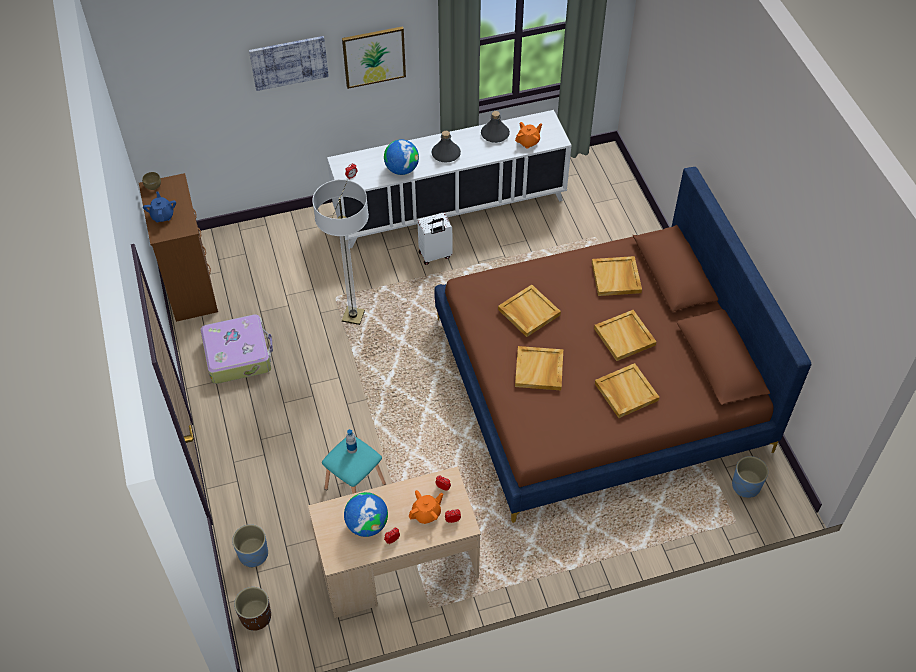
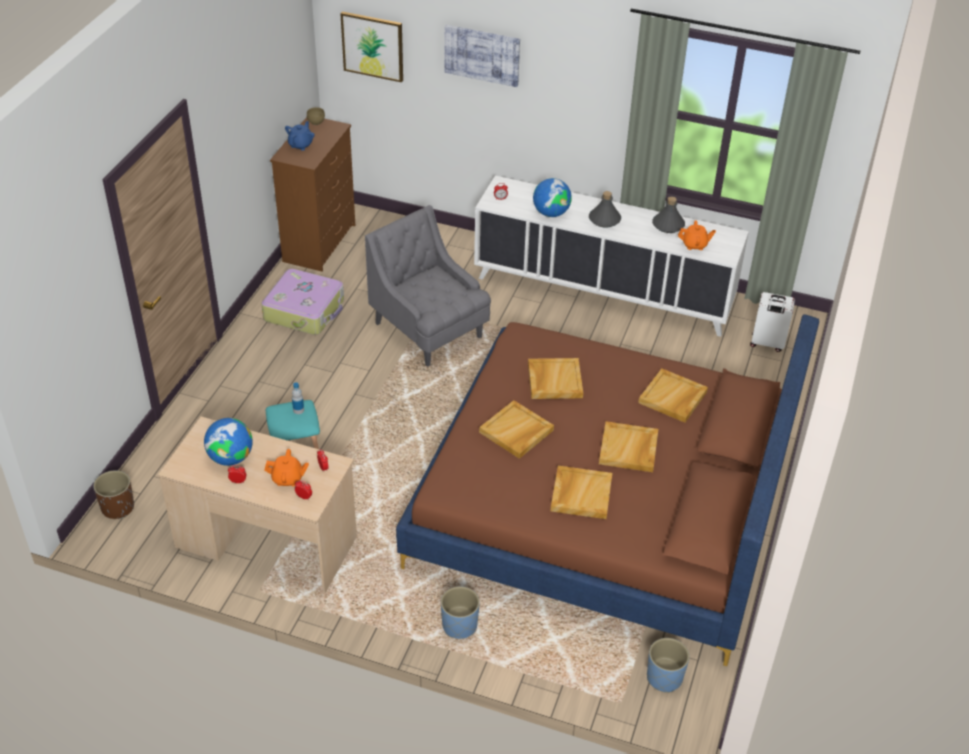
camera: 35 degrees right, 10 degrees down
blue planter [232,524,268,568] -> blue planter moved to [441,586,480,639]
floor lamp [312,179,369,325] -> grey armchair [365,205,491,367]
picture [342,26,406,89] -> picture moved to [340,12,403,82]
white suitcase [417,212,453,265] -> white suitcase moved to [750,292,795,352]

